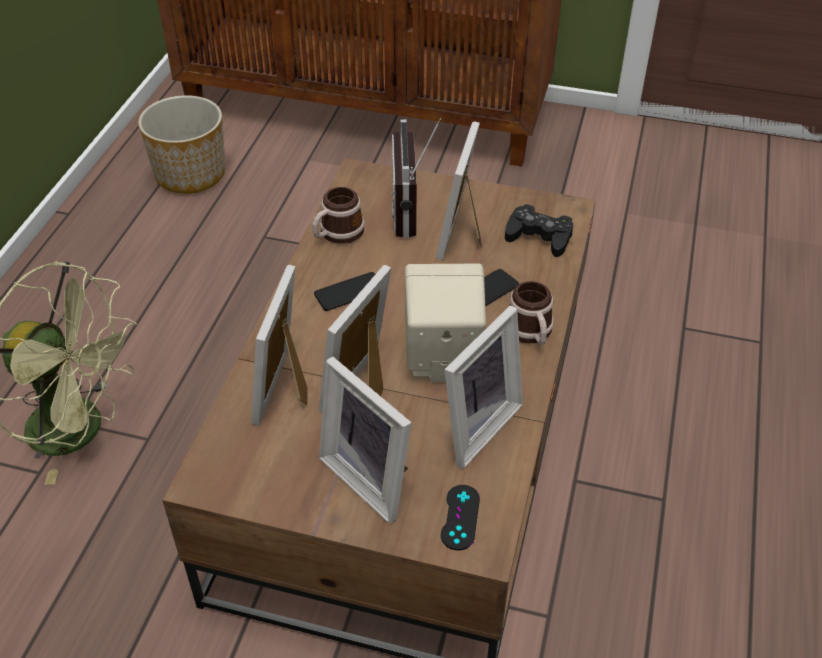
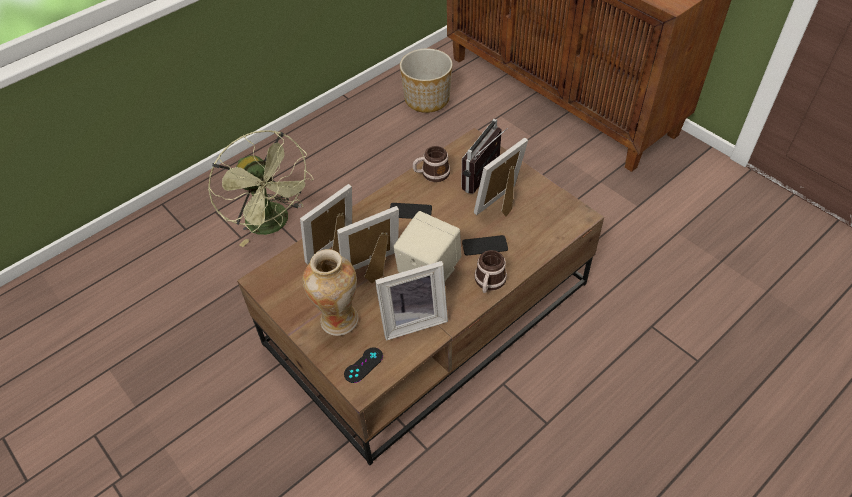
camera: 35 degrees right, 5 degrees up
picture frame [319,357,412,524] -> vase [303,249,358,336]
black game controller [505,204,573,257] -> none

